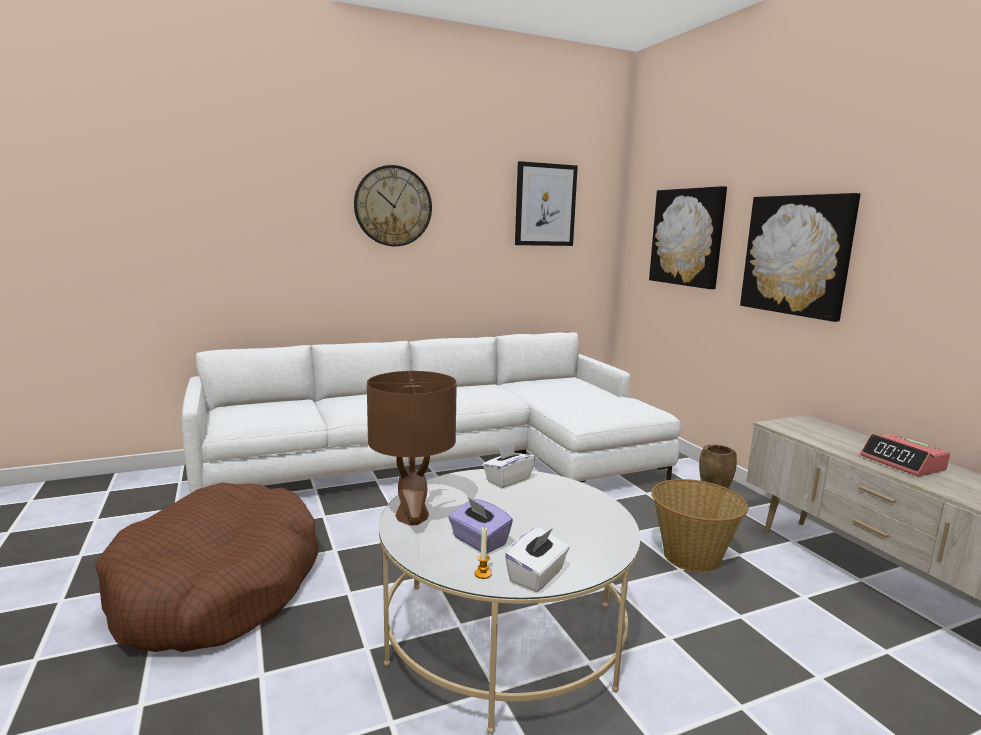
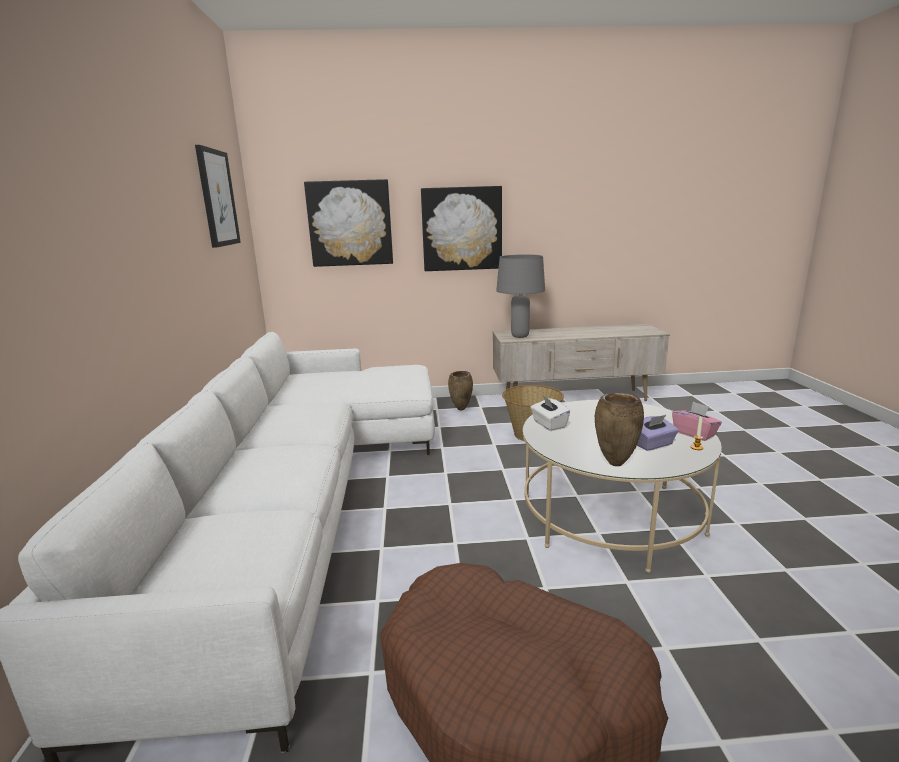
camera: 70 degrees left, 5 degrees up
wall clock [354,165,432,247] -> none
brown table lamp [367,371,457,526] -> brown vase [595,393,644,466]
white tissue box [505,528,570,592] -> pink tissue box [672,402,722,441]
alarm clock [860,434,950,476] -> none
none -> grey table lamp [496,254,545,338]

